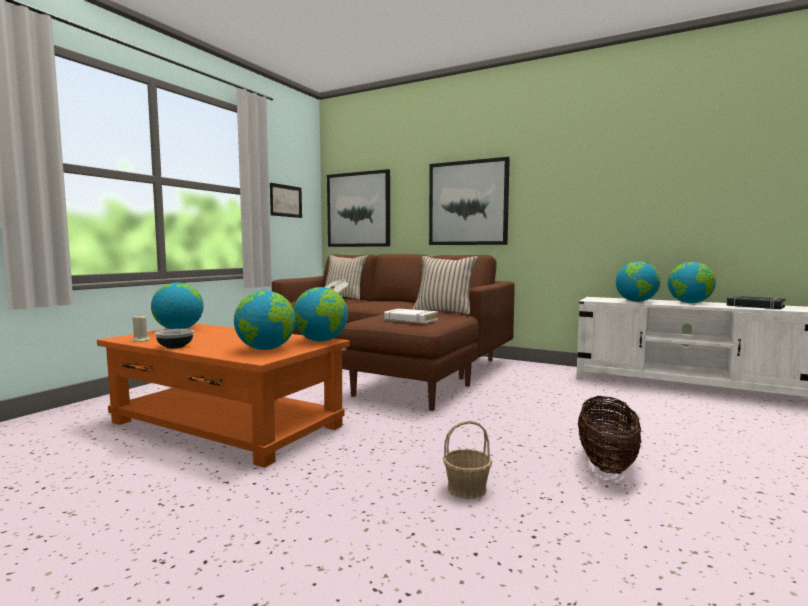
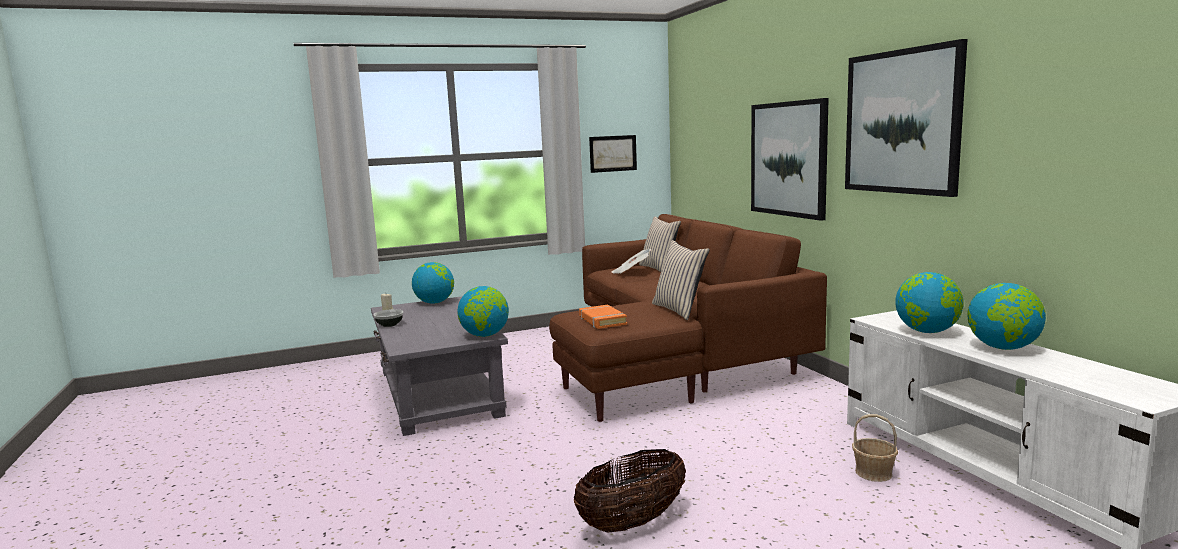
camera: 40 degrees right, 5 degrees up
orange coffee table [97,324,350,468] -> grey coffee table [371,296,508,436]
globe [234,291,296,350] -> none
picture [327,169,390,247] -> picture moved to [845,39,968,197]
white book [384,309,438,324] -> orange book [579,305,627,329]
basket [443,420,492,499] -> basket moved to [852,414,898,482]
black book [726,296,786,309] -> none

